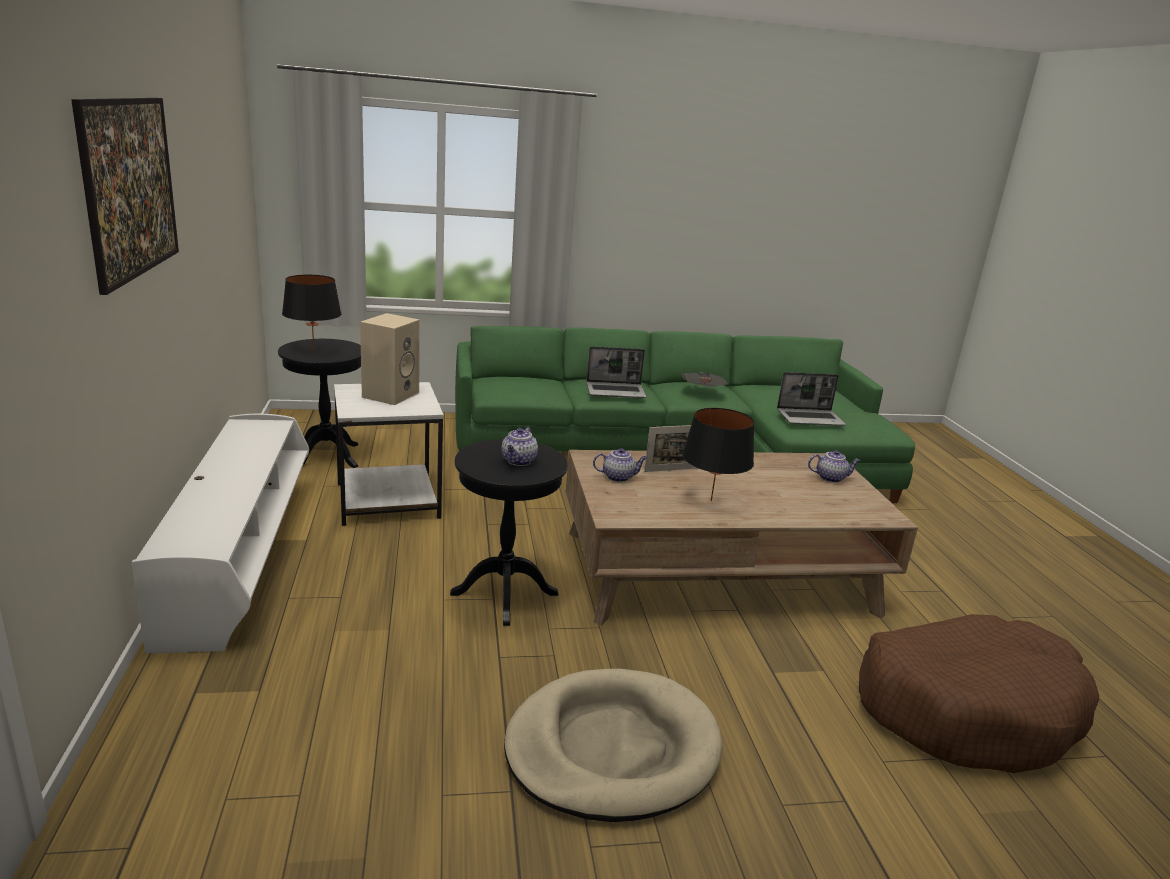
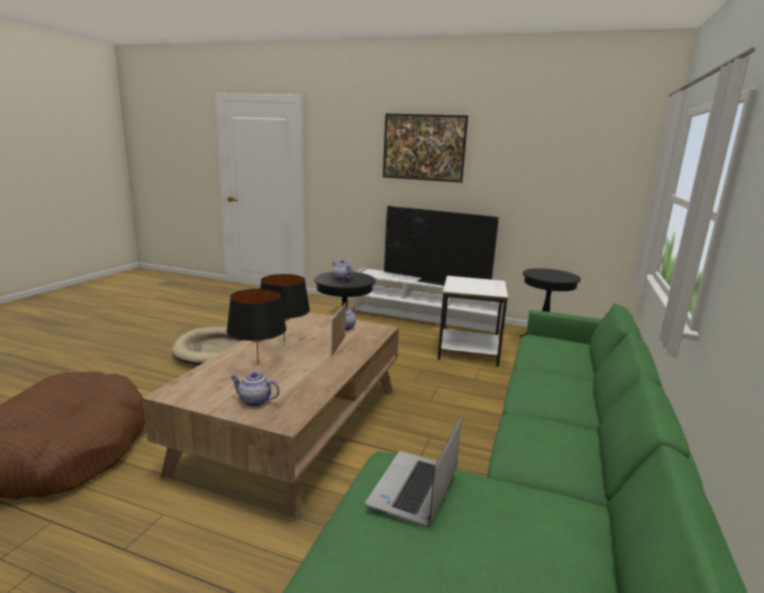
camera: 120 degrees right, 5 degrees down
black table lamp [282,275,341,350] -> black table lamp moved to [226,289,286,365]
beige speaker [360,313,420,405] -> none
laptop [586,346,647,398] -> none
newspaper [681,372,729,387] -> none
teapot [808,450,861,483] -> teapot turned 75 degrees clockwise [230,372,280,407]
none -> television [384,206,499,286]

